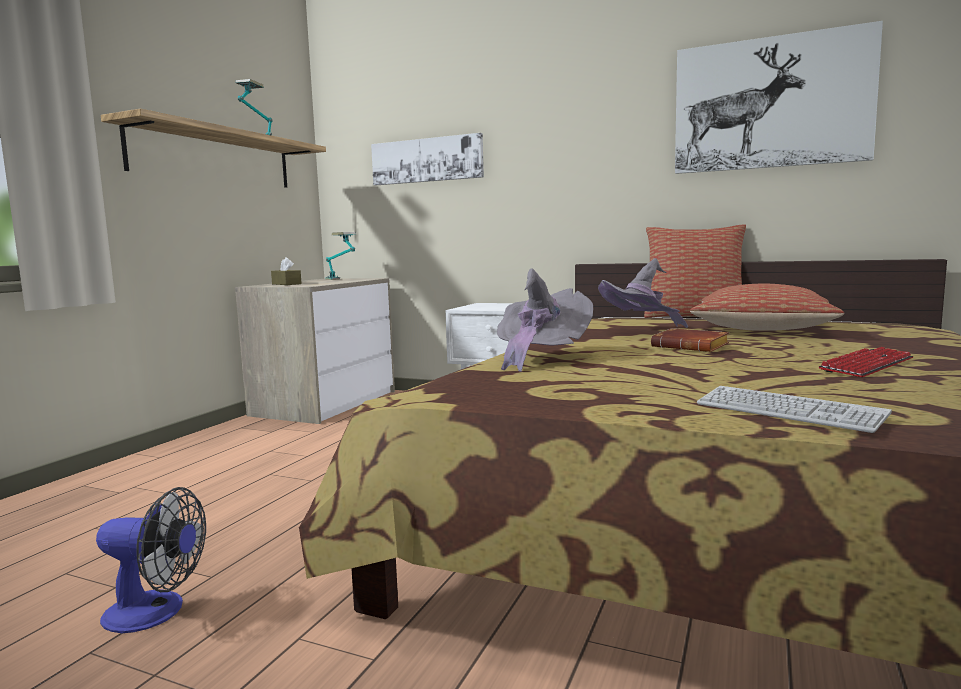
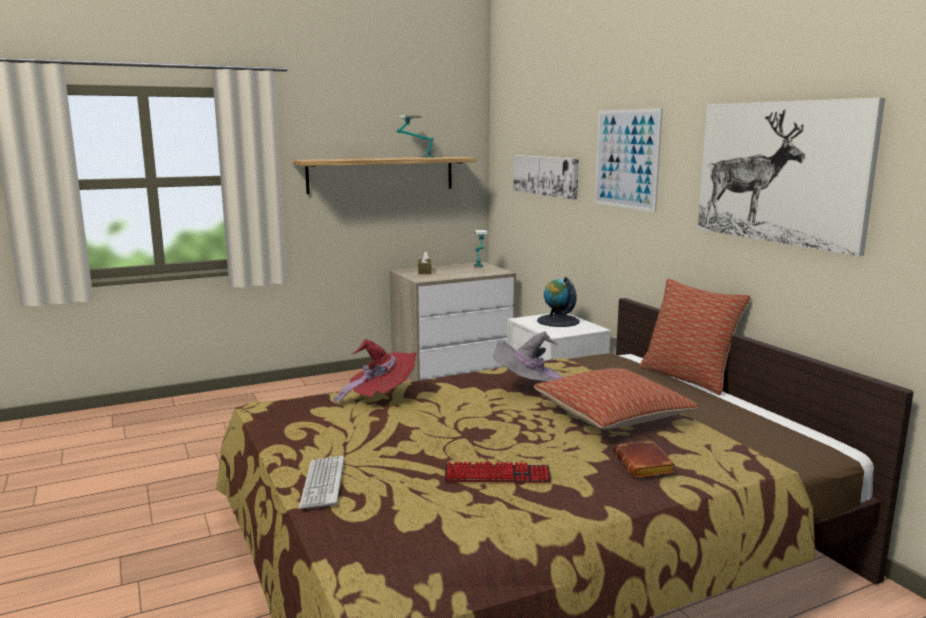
camera: 40 degrees right, 5 degrees up
fan [96,487,206,633] -> none
grey hat [497,268,593,372] -> red hat [333,339,417,406]
brown book [651,328,729,352] -> brown book moved to [613,440,675,478]
none -> globe [537,277,580,327]
none -> picture [595,108,663,212]

